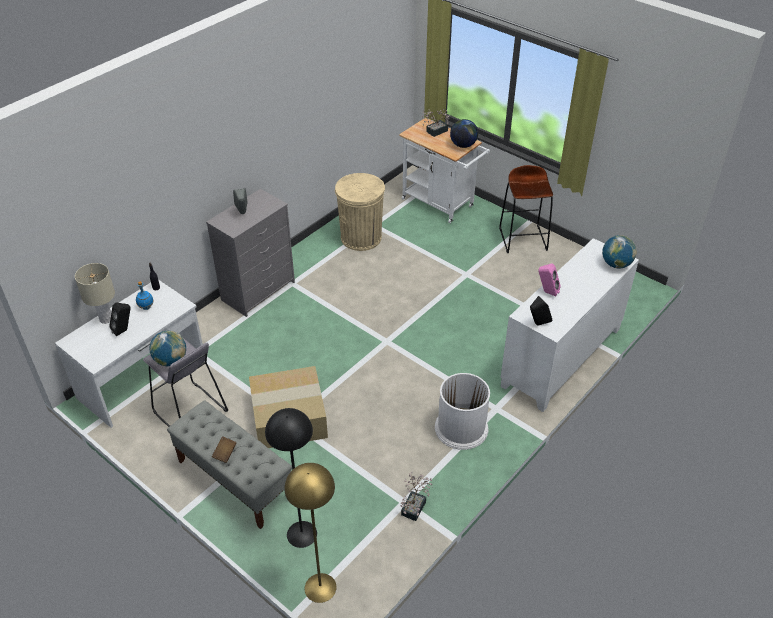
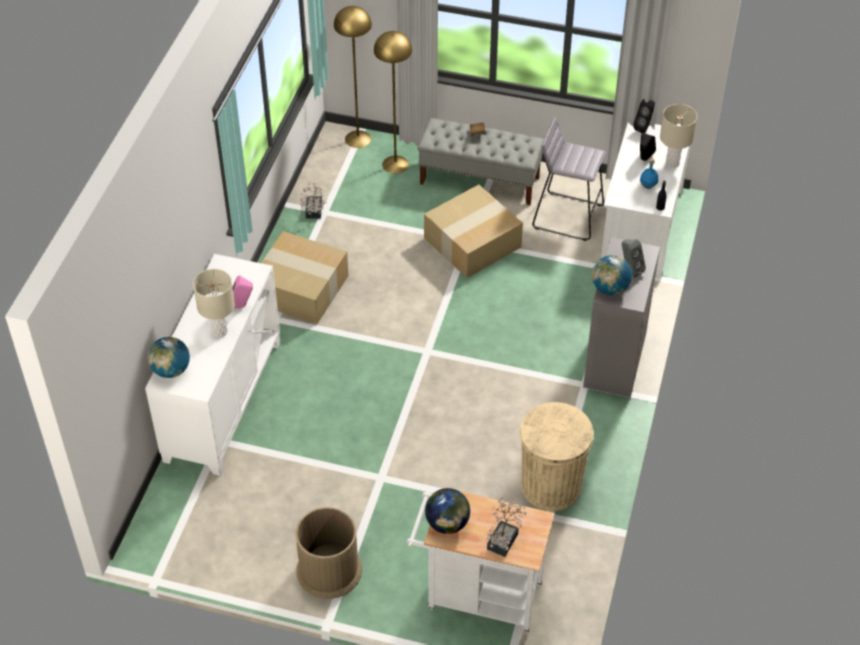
camera: 155 degrees right, 5 degrees up
globe [150,331,186,366] -> globe moved to [592,255,632,295]
black floor lamp [265,408,317,548] -> yellow floor lamp [374,31,412,174]
white trash can [435,373,490,450] -> cardboard box [261,231,349,324]
brown stool [499,165,553,253] -> brown trash can [295,507,362,599]
black speaker [530,296,553,326] -> black speaker moved to [633,99,655,133]
none -> beige table lamp [193,269,235,338]

